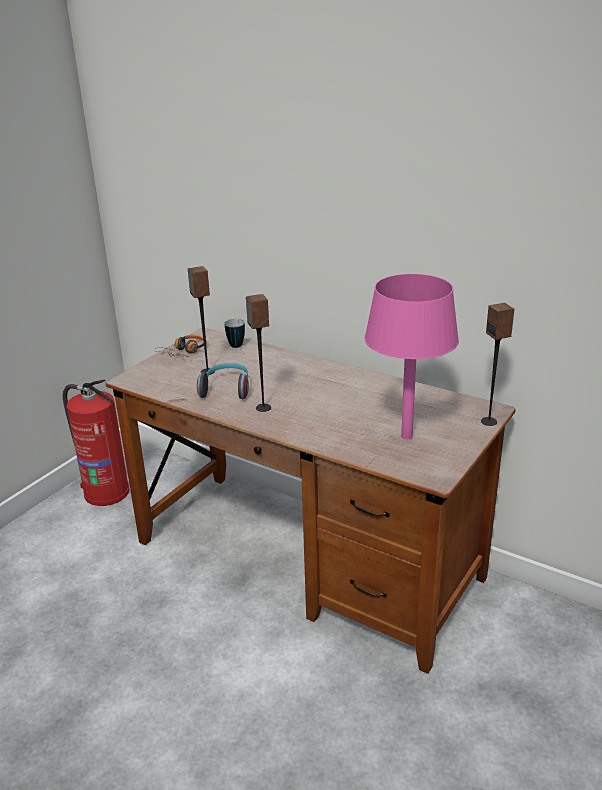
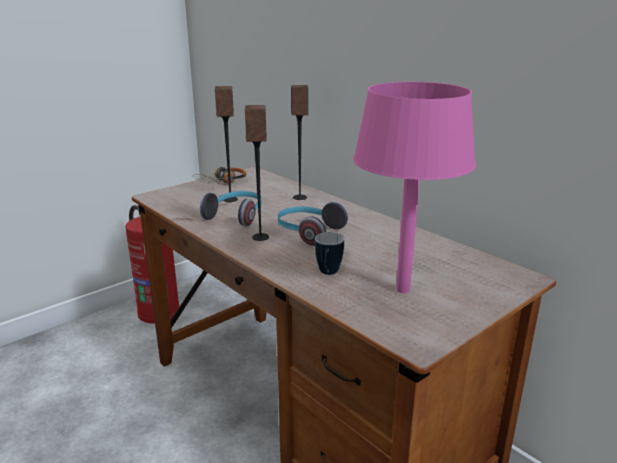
camera: 15 degrees right, 5 degrees down
mug [225,319,245,348] -> mug moved to [315,232,344,275]
speaker [481,303,515,426] -> speaker moved to [291,85,309,200]
none -> headphones [278,202,348,246]

